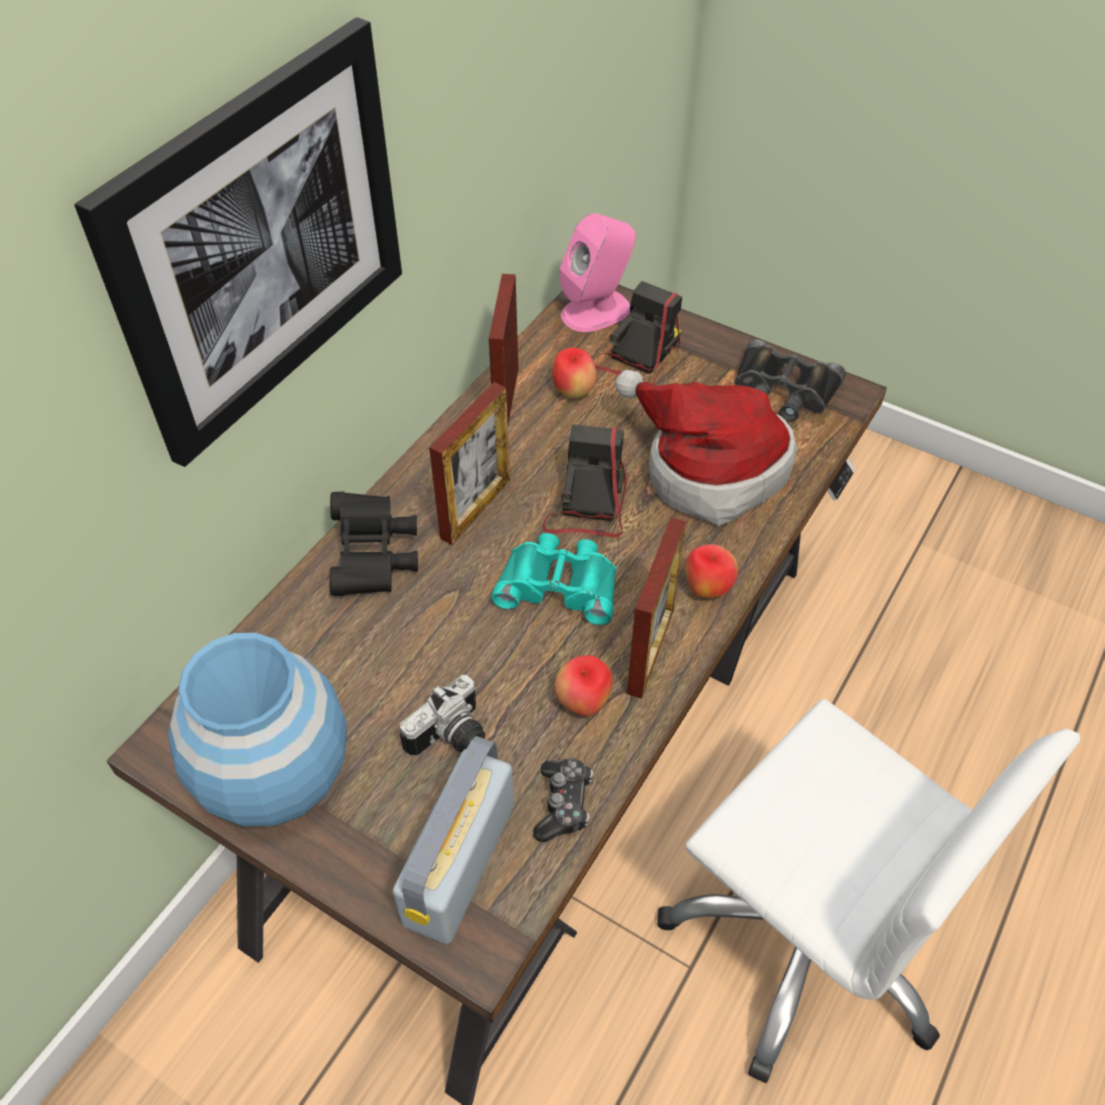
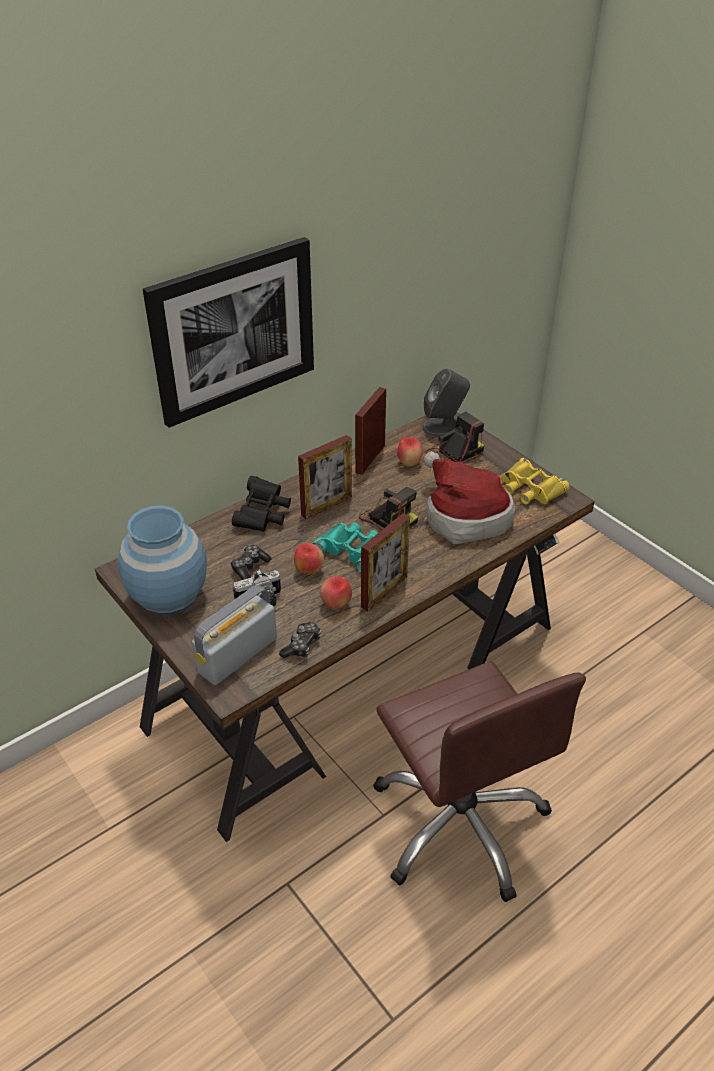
camera: 20 degrees right, 10 degrees down
camera [542,424,627,538] -> camera turned 105 degrees clockwise [359,487,418,530]
pink speaker [559,213,636,332] -> grey speaker [422,369,470,437]
white office chair [657,699,1080,1083] -> brown office chair [373,661,586,902]
apple [685,544,738,598] -> apple moved to [294,543,324,575]
black binoculars [734,340,846,421] -> yellow binoculars [502,458,570,505]
none -> game controller [230,545,271,580]

